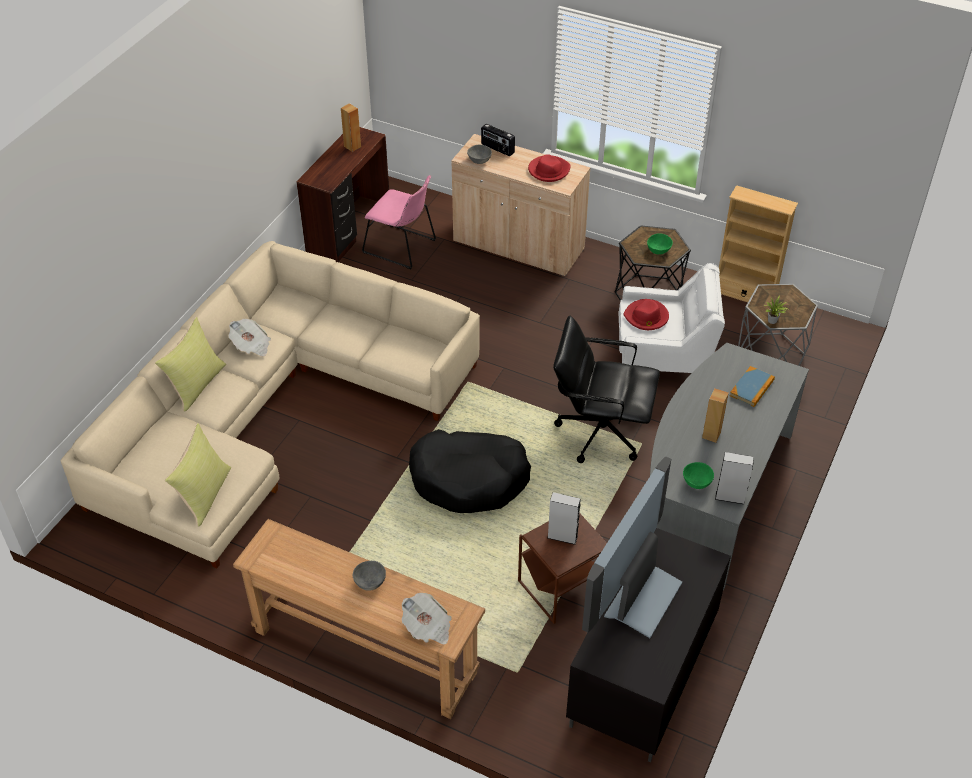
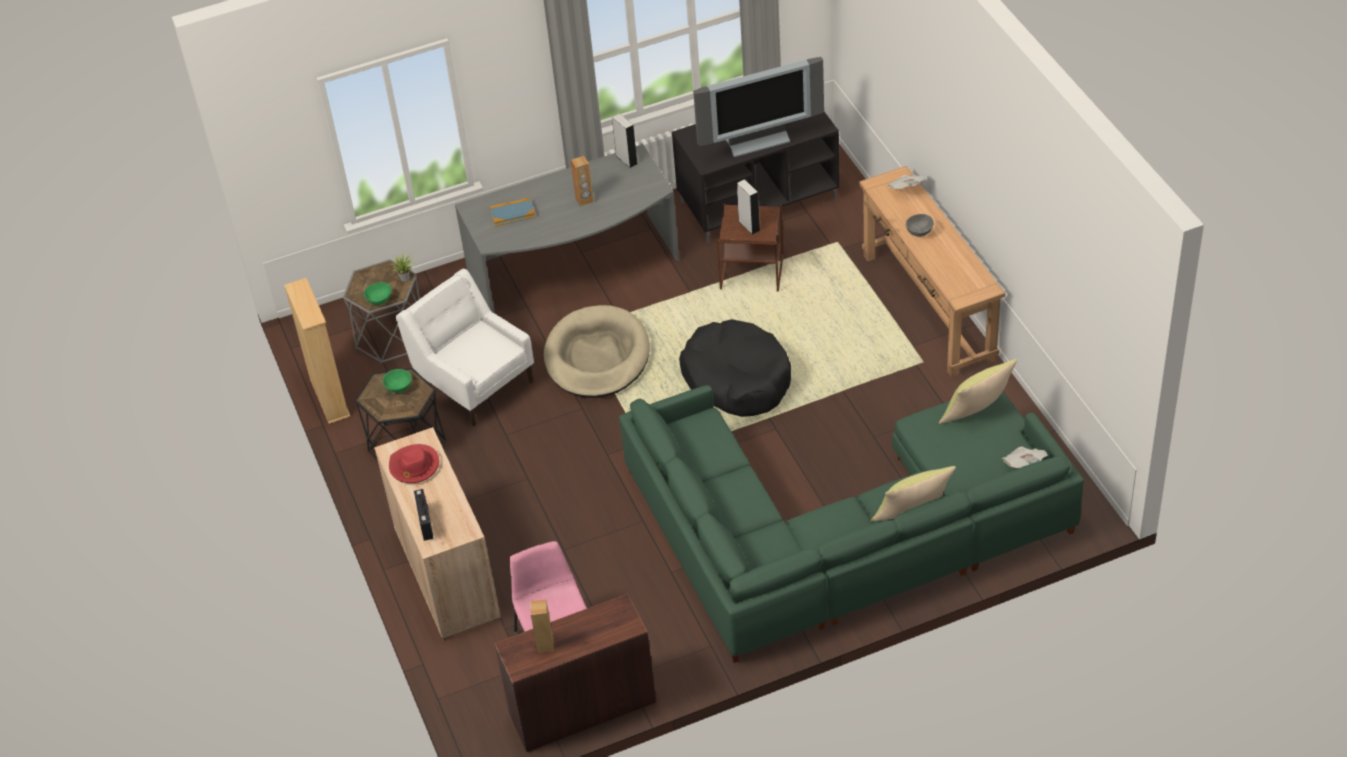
camera: 135 degrees left, 0 degrees up
beige sofa [60,241,480,568] -> green sofa [619,385,1084,663]
newspaper [228,319,271,356] -> newspaper moved to [1002,446,1047,468]
grey bowl [467,144,492,164] -> none
black office chair [553,316,660,463] -> beige dog bed [544,305,650,398]
red hat [623,299,669,330] -> none
green bowl [683,462,714,489] -> green bowl moved to [364,282,392,305]

